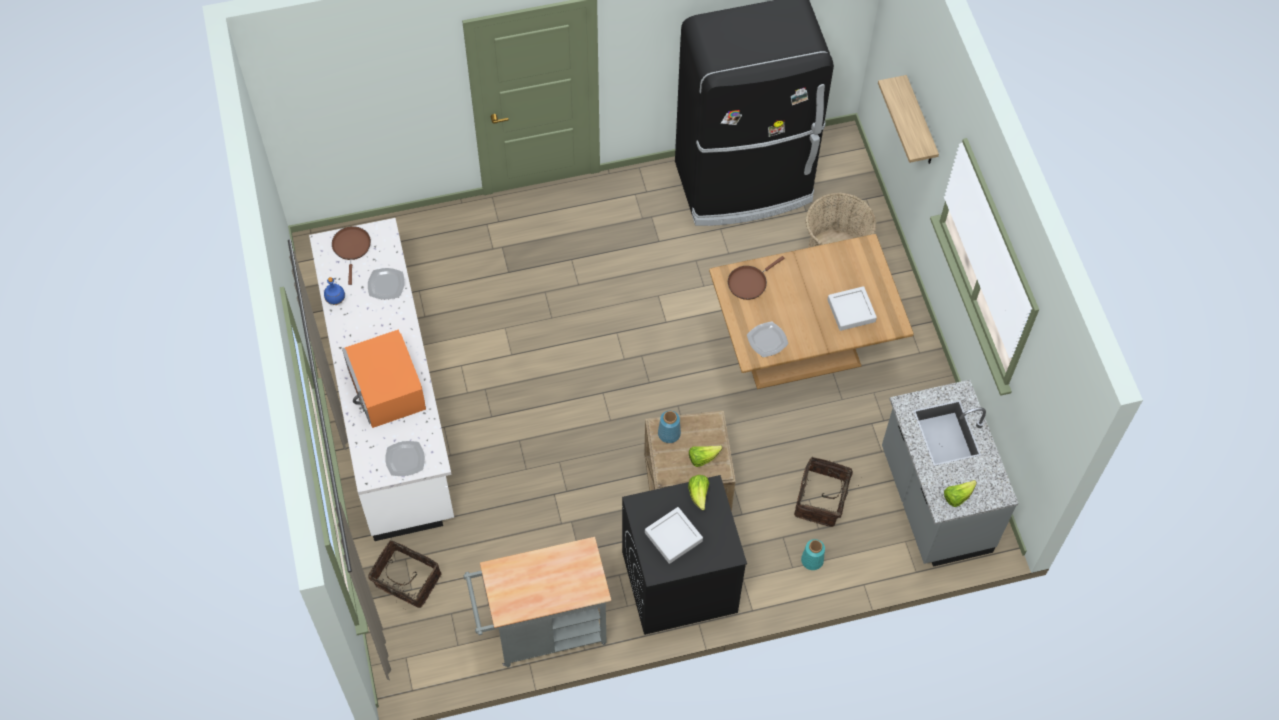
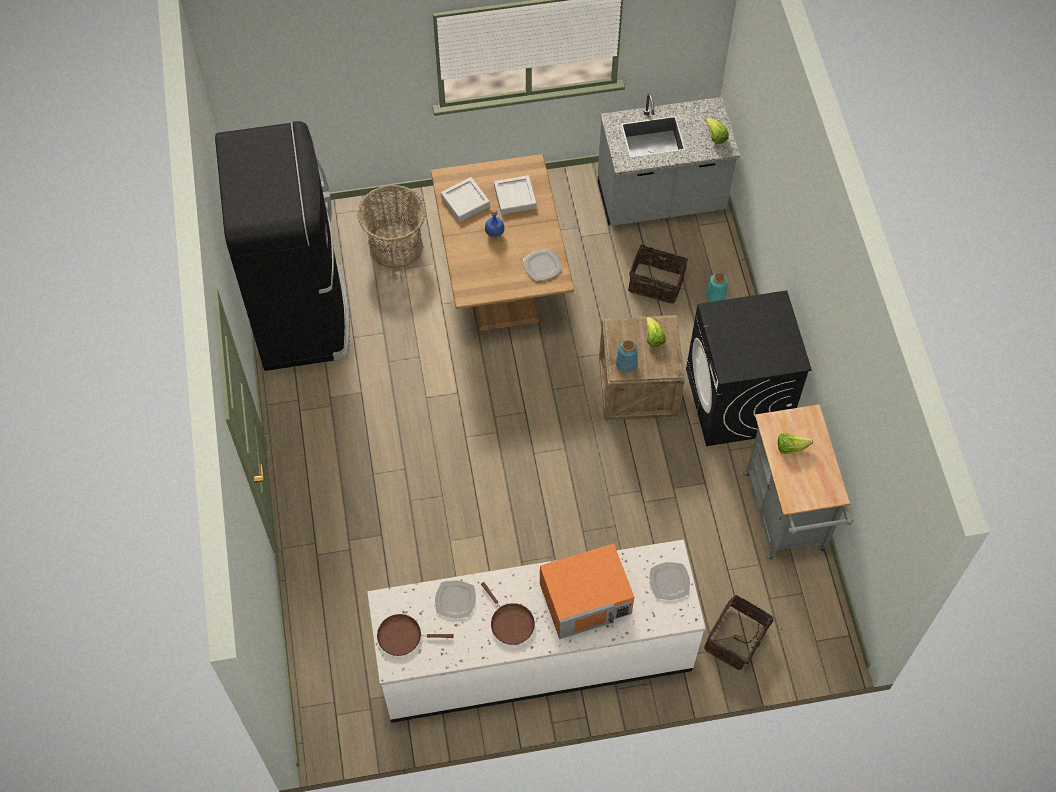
camera: 85 degrees left, 0 degrees up
blue bottle [324,277,345,305] -> blue bottle moved to [485,209,505,238]
grey tray [645,507,703,564] -> grey tray moved to [441,177,490,222]
lettuce [688,475,709,510] -> lettuce moved to [778,433,813,454]
brown frying pan [728,256,784,300] -> brown frying pan moved to [481,582,535,645]
shelf [878,75,939,164] -> none

